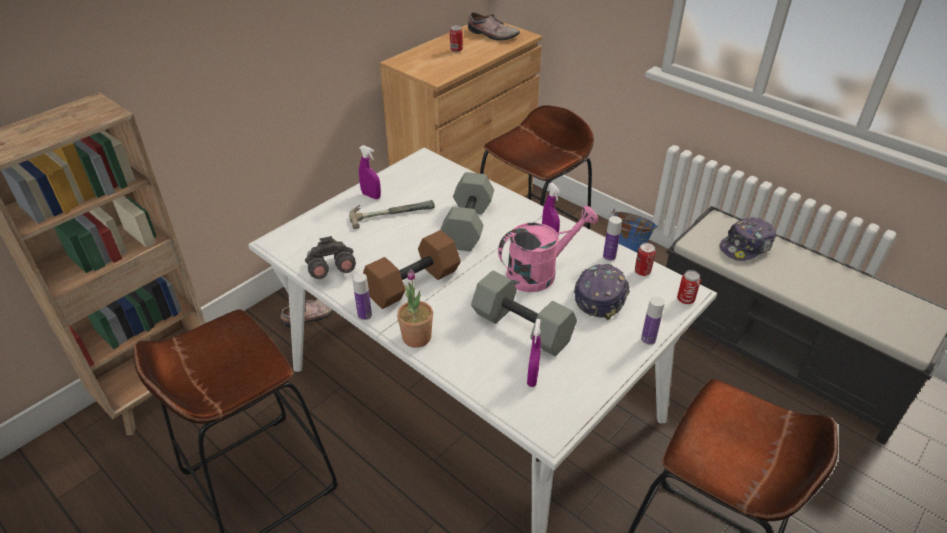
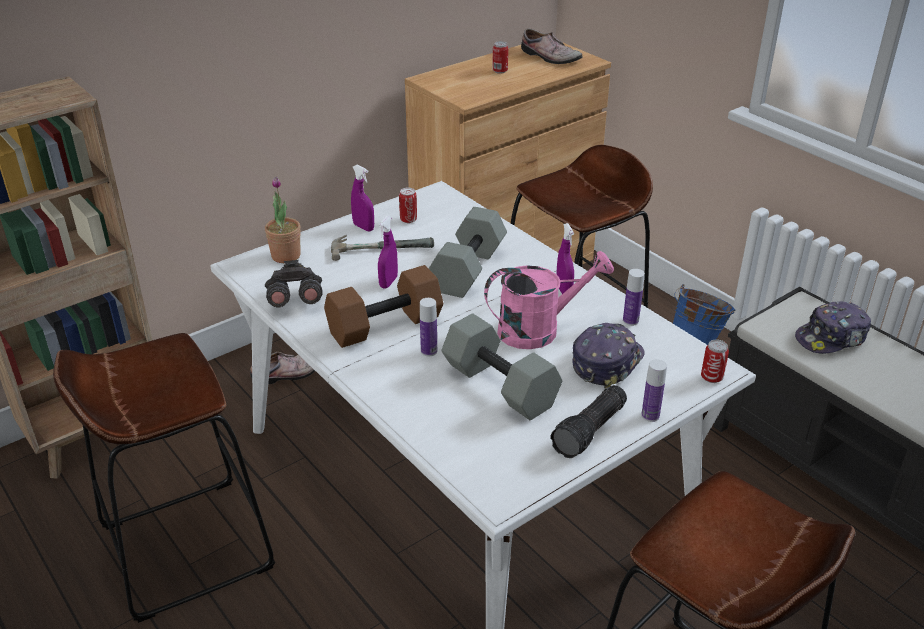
camera: 10 degrees right, 5 degrees down
bottle [353,273,372,321] -> bottle moved to [420,298,437,356]
potted plant [397,269,433,348] -> potted plant moved to [265,177,301,263]
purple spray bottle [527,319,541,387] -> purple spray bottle moved to [378,216,398,288]
can [635,243,656,276] -> can moved to [399,188,417,223]
none -> flashlight [550,385,627,458]

